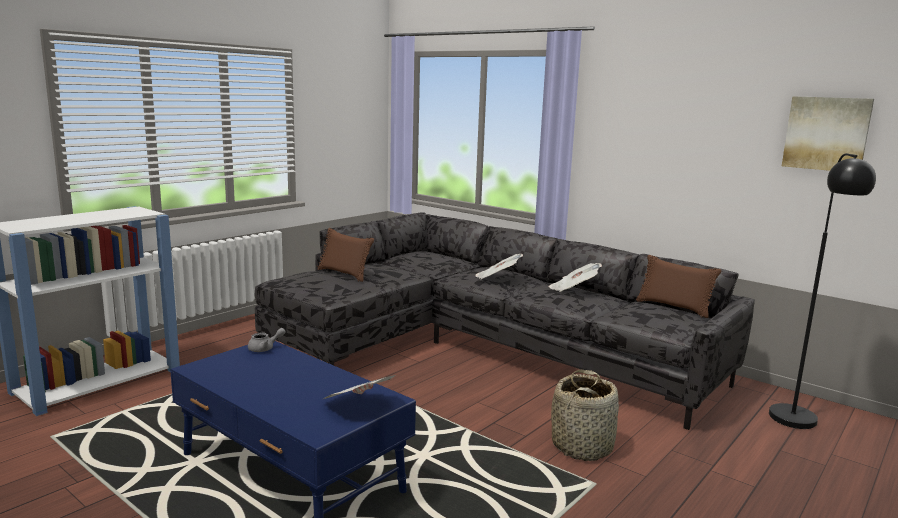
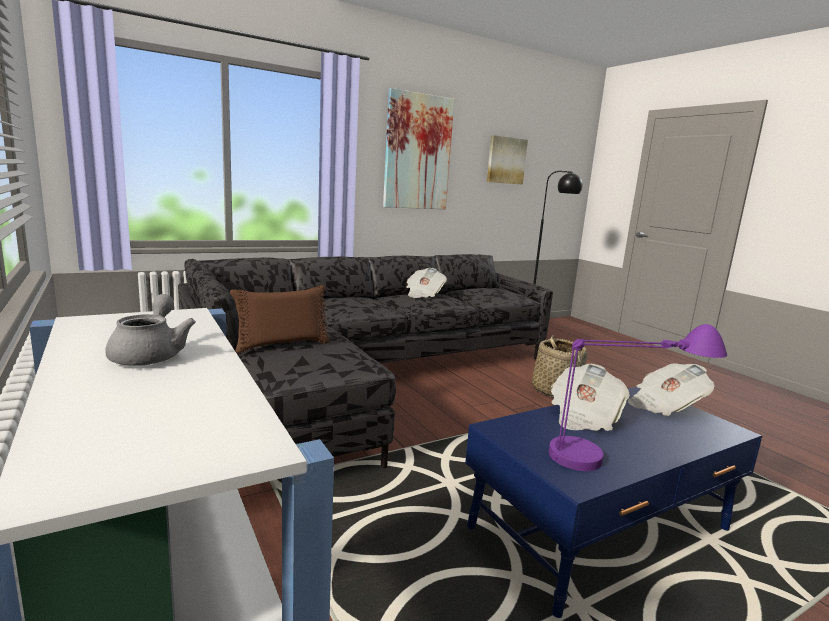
camera: 70 degrees left, 0 degrees up
grey teapot [248,328,286,352] -> grey teapot moved to [105,294,196,366]
newspaper [476,254,523,279] -> newspaper moved to [550,364,630,431]
brown pillow [636,255,721,318] -> none
none -> picture [383,88,455,209]
none -> purple table lamp [549,324,727,471]

